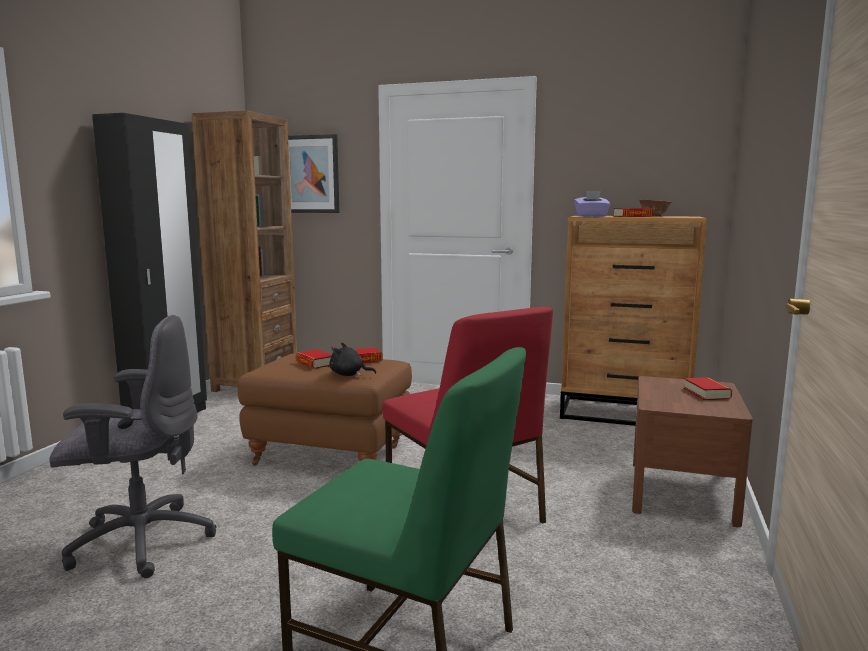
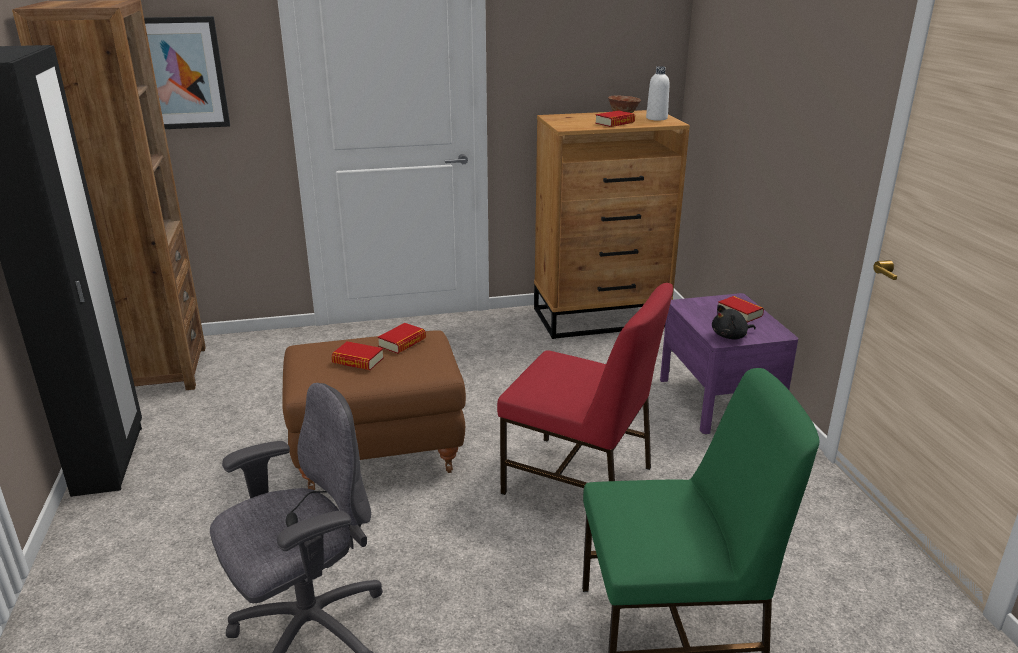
camera: 30 degrees left, 15 degrees up
black plush toy [330,343,376,376] -> black plush toy moved to [712,305,756,339]
purple tissue box [574,191,611,217] -> none
brown nightstand [632,376,753,527] -> purple nightstand [660,293,798,434]
none -> white bottle [646,66,670,121]

